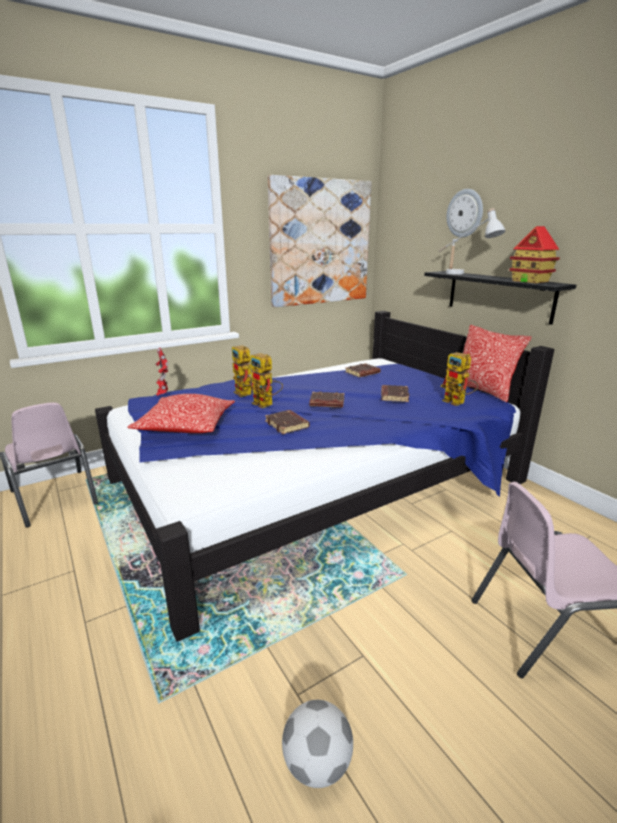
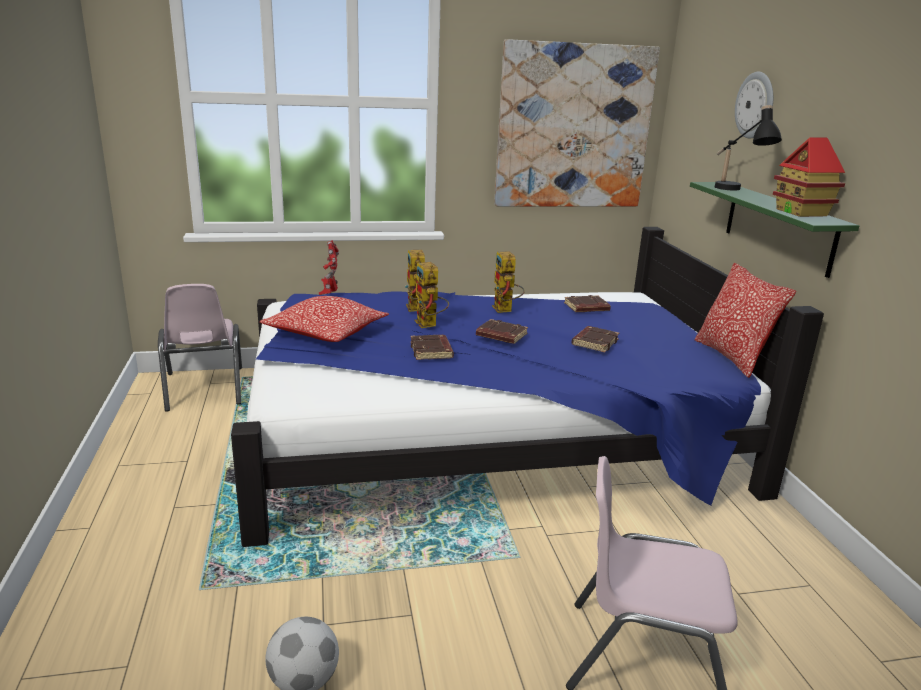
camera: 20 degrees right, 0 degrees up
black shelf [424,271,576,325] -> green shelf [690,182,859,278]
white table lamp [439,208,505,274] -> black table lamp [715,105,782,190]
toy robot [441,352,479,406] -> toy robot moved to [492,251,525,313]

